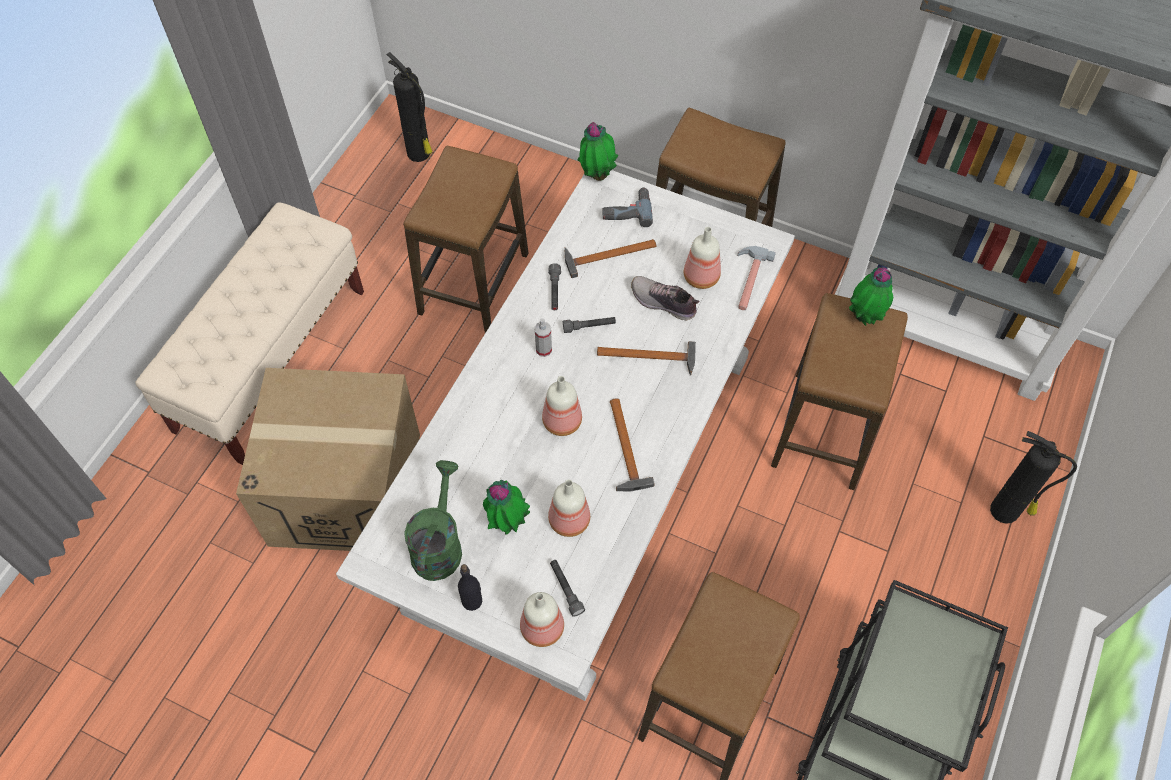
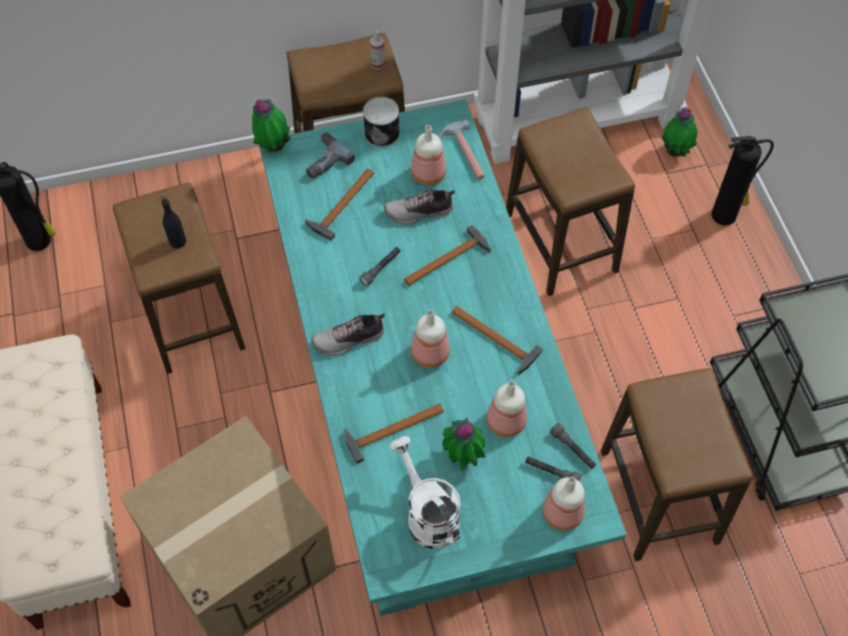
camera: 40 degrees left, 0 degrees up
white dining table [336,170,795,701] -> turquoise dining table [259,99,626,616]
green watering can [404,460,462,581] -> white watering can [389,436,461,549]
black bottle [458,564,482,611] -> black bottle moved to [161,196,186,249]
spray bottle [534,318,552,357] -> spray bottle moved to [370,31,385,69]
grey flashlight [548,263,561,310] -> grey flashlight moved to [550,423,596,469]
potted plant [849,267,893,326] -> potted plant moved to [661,109,698,157]
none -> shoe [311,313,385,356]
none -> hammer [344,404,444,463]
none -> can [363,96,400,148]

